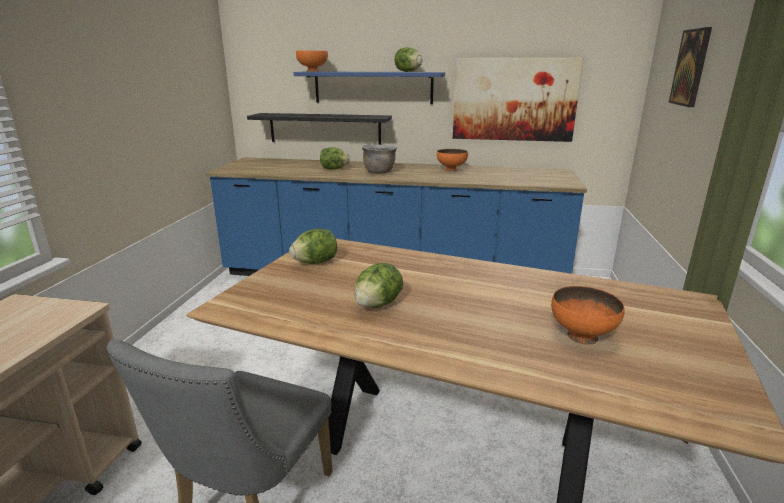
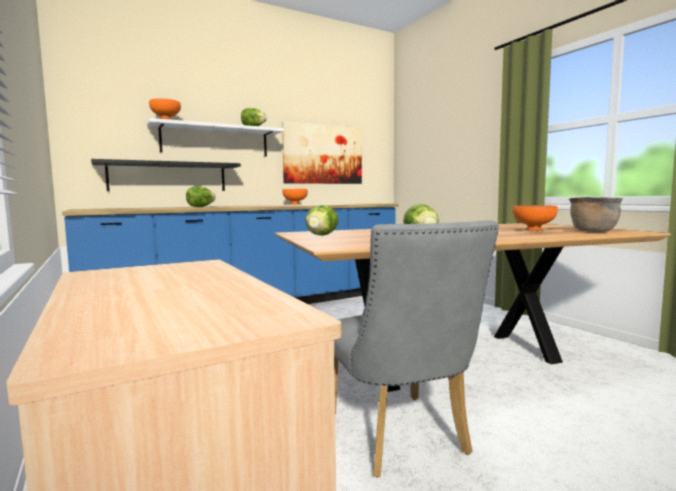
camera: 40 degrees left, 15 degrees down
blue shelf [294,71,445,104] -> white shelf [147,118,284,156]
brown cooking pot [362,145,397,174] -> brown cooking pot moved to [569,197,623,232]
picture [669,27,712,107] -> none

